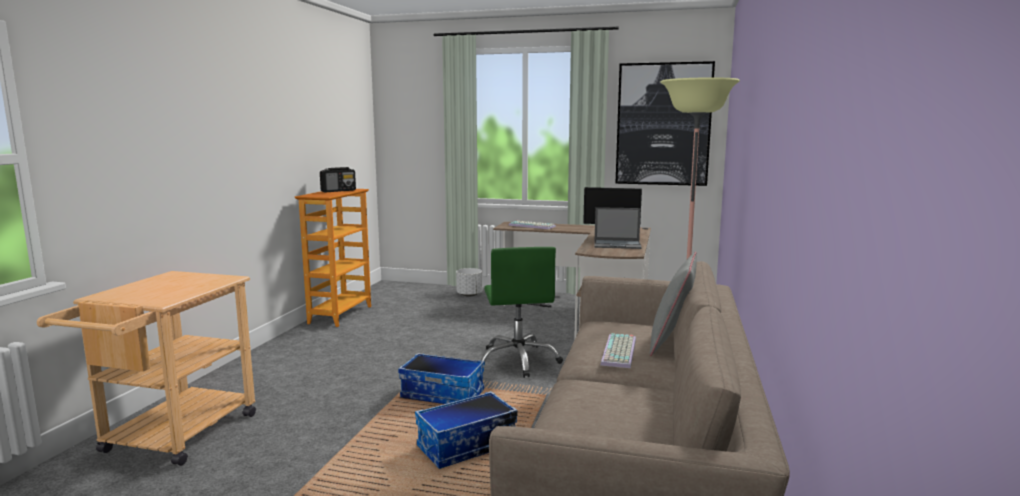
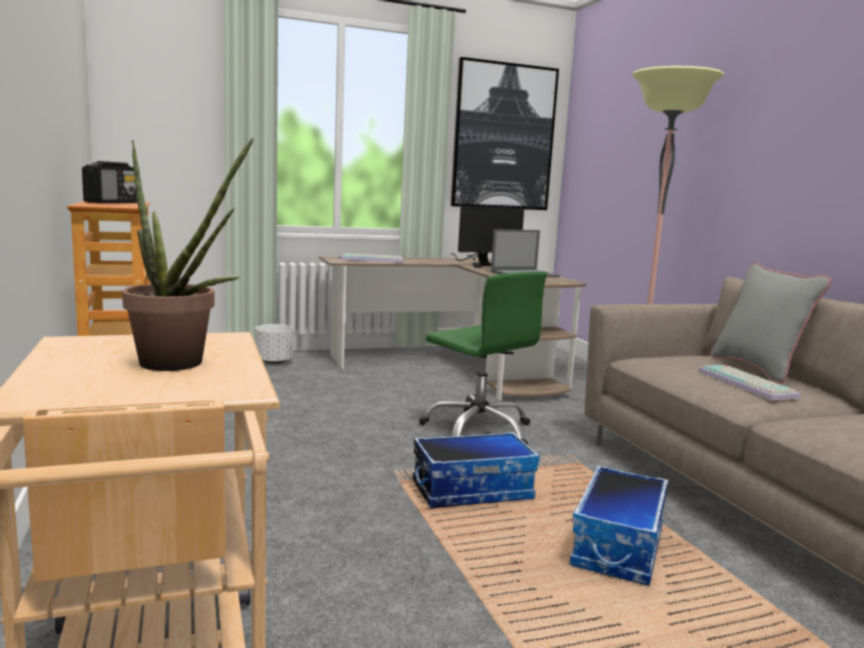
camera: 35 degrees left, 0 degrees up
none -> potted plant [122,138,254,371]

